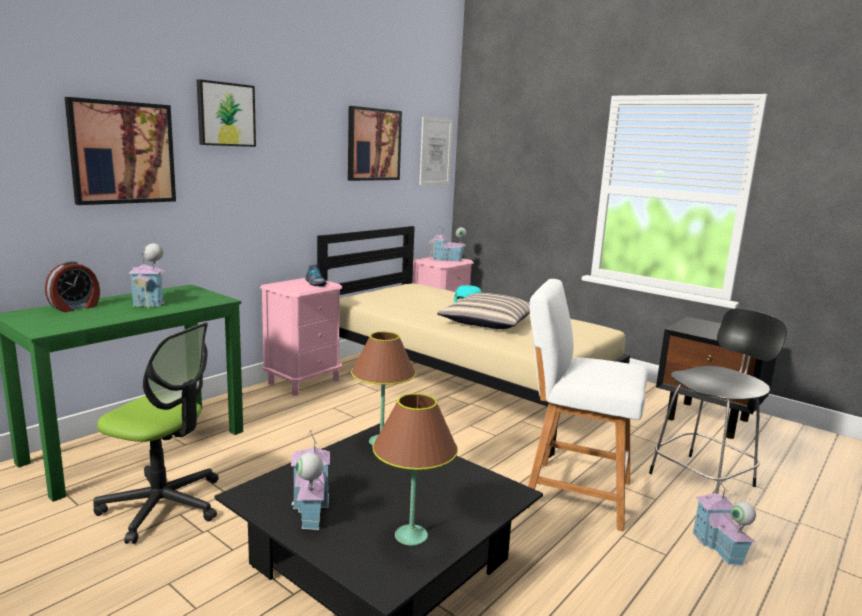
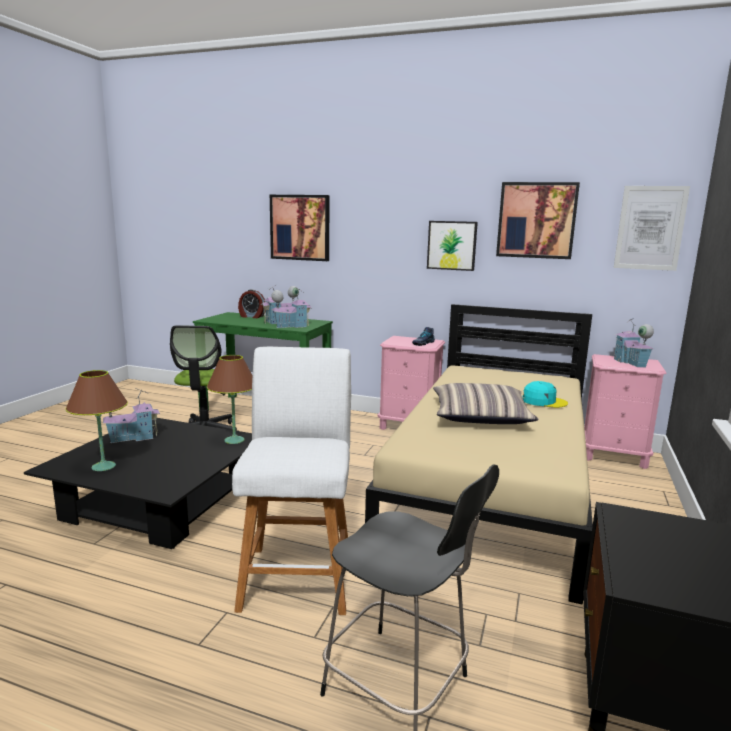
camera: 70 degrees right, 0 degrees up
picture [197,79,256,147] -> picture moved to [427,221,478,271]
toy house [693,478,756,566] -> toy house moved to [271,287,312,328]

